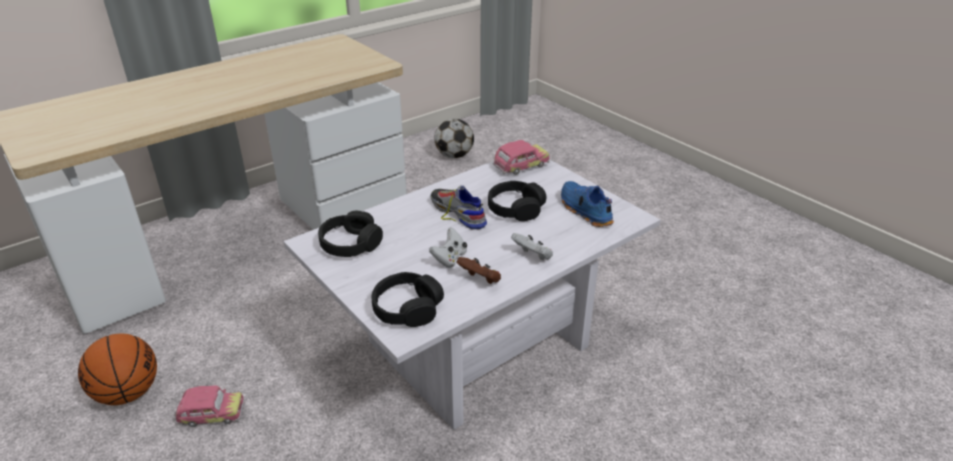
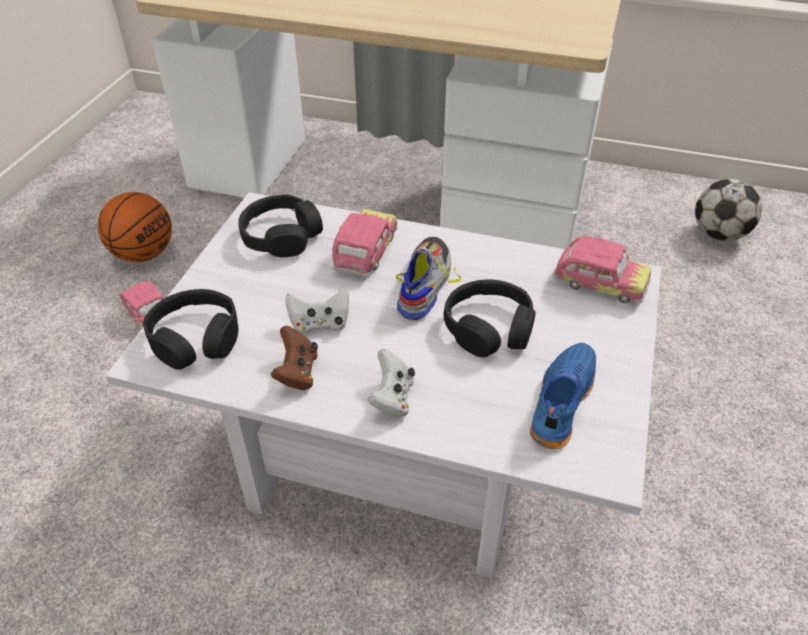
camera: 55 degrees right, 10 degrees up
none -> toy car [332,209,398,277]

